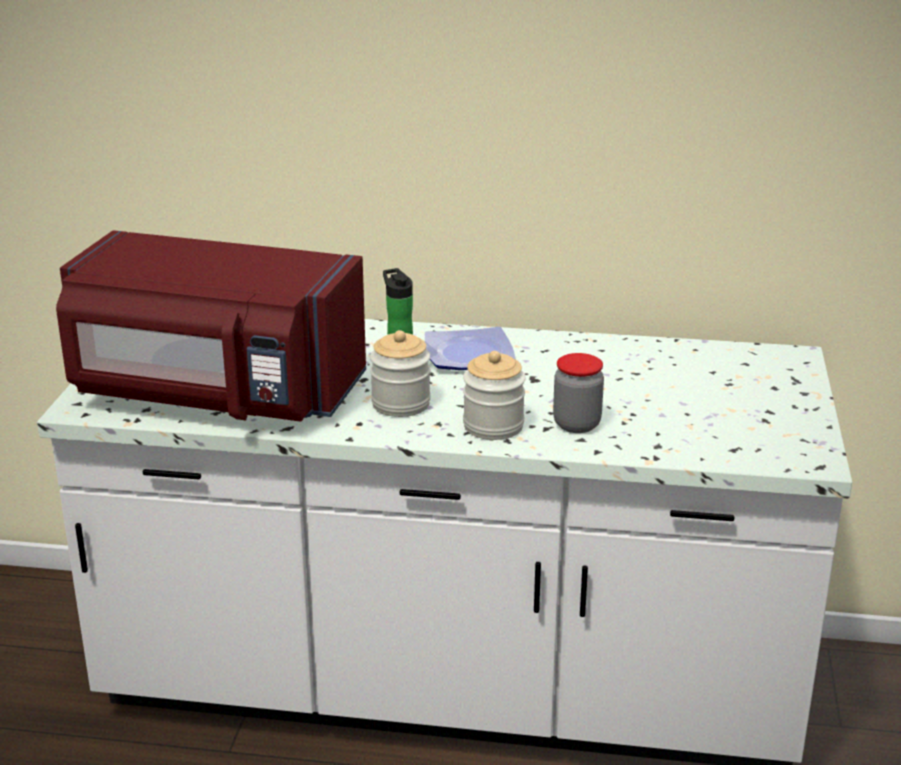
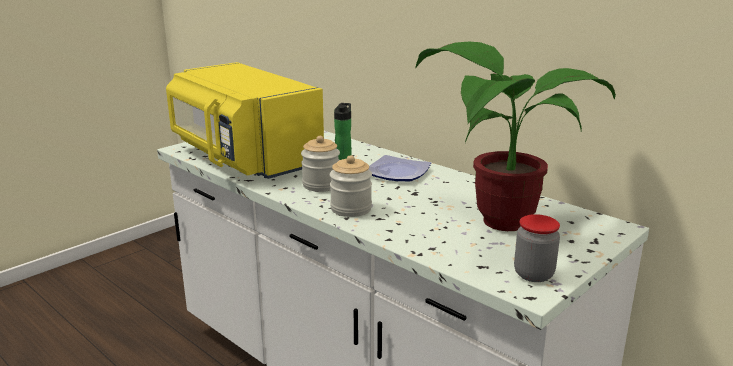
camera: 35 degrees right, 5 degrees down
red microwave [56,230,366,422] -> yellow microwave [166,62,324,179]
jar [553,353,604,433] -> jar moved to [514,214,560,282]
none -> potted plant [415,41,616,231]

